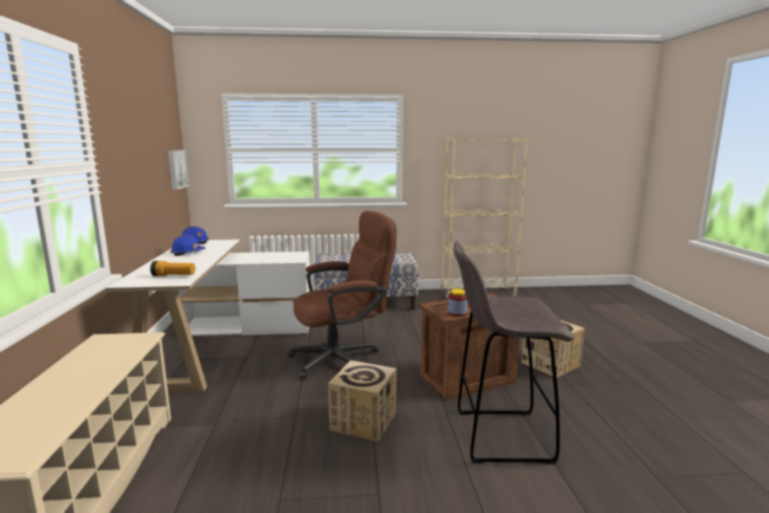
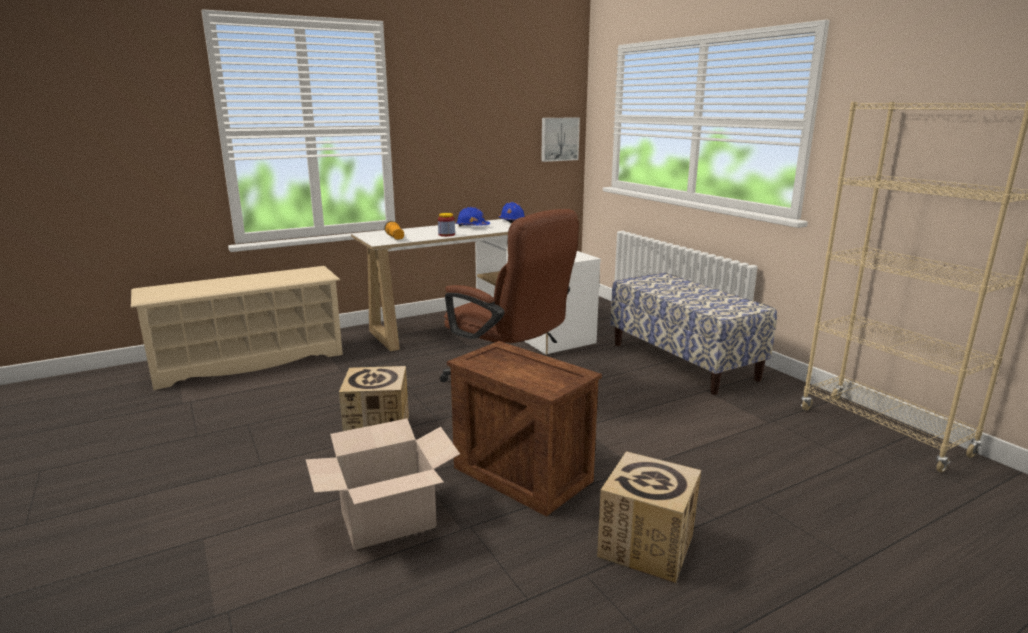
camera: 65 degrees right, 5 degrees up
jar [448,289,467,317] -> jar moved to [438,213,455,237]
grey stool [454,241,574,464] -> cardboard box [306,419,460,550]

